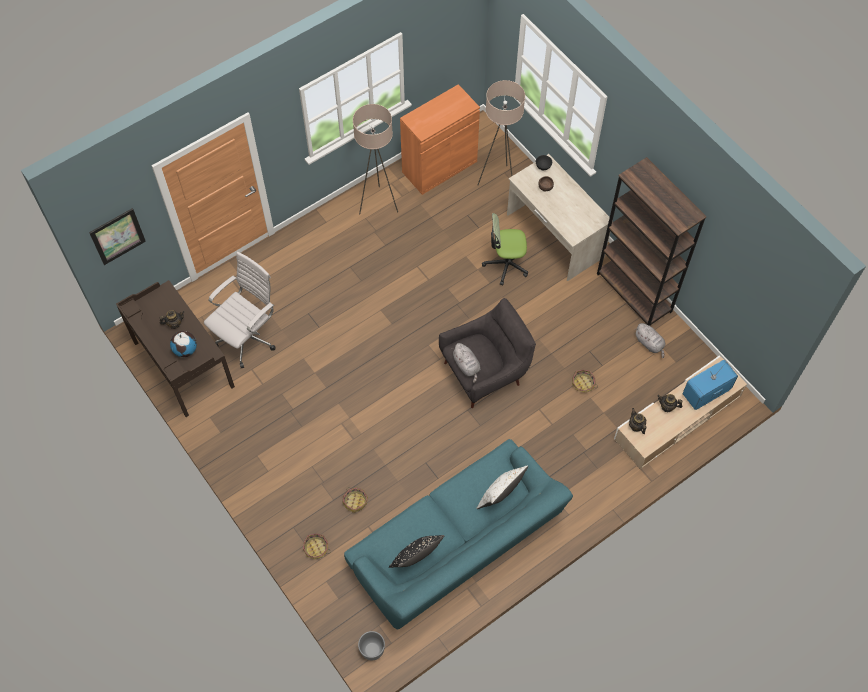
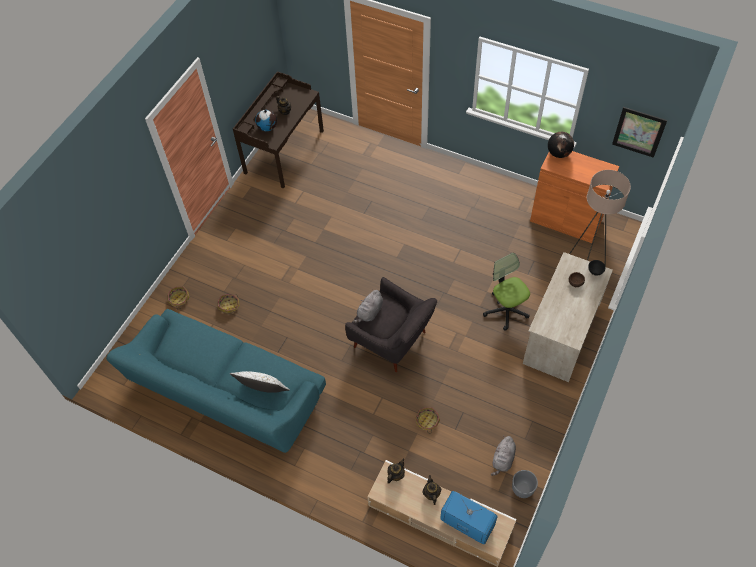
camera: 65 degrees right, 5 degrees down
picture [89,208,146,265] -> picture moved to [612,107,667,158]
white office chair [204,252,276,368] -> none
beige floor lamp [353,104,398,215] -> none
grey planter [358,631,385,661] -> grey planter moved to [512,470,538,498]
black pillow [389,535,445,568] -> none
brown bookcase [597,157,706,326] -> none
none -> globe [548,132,574,158]

